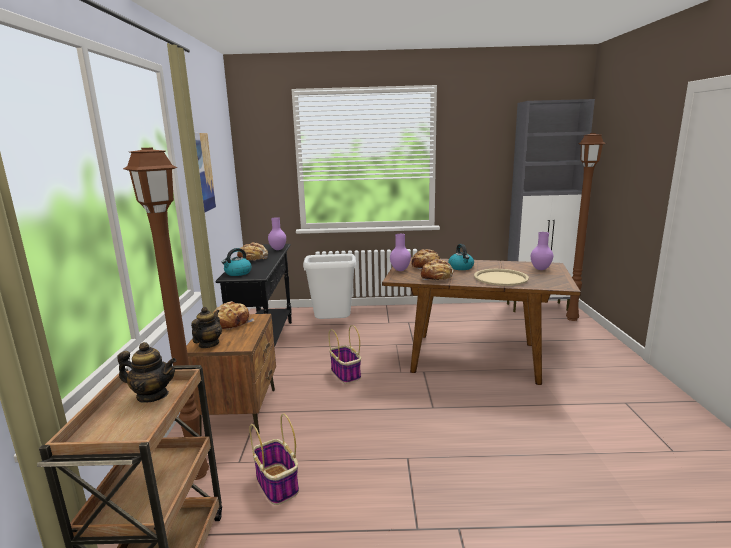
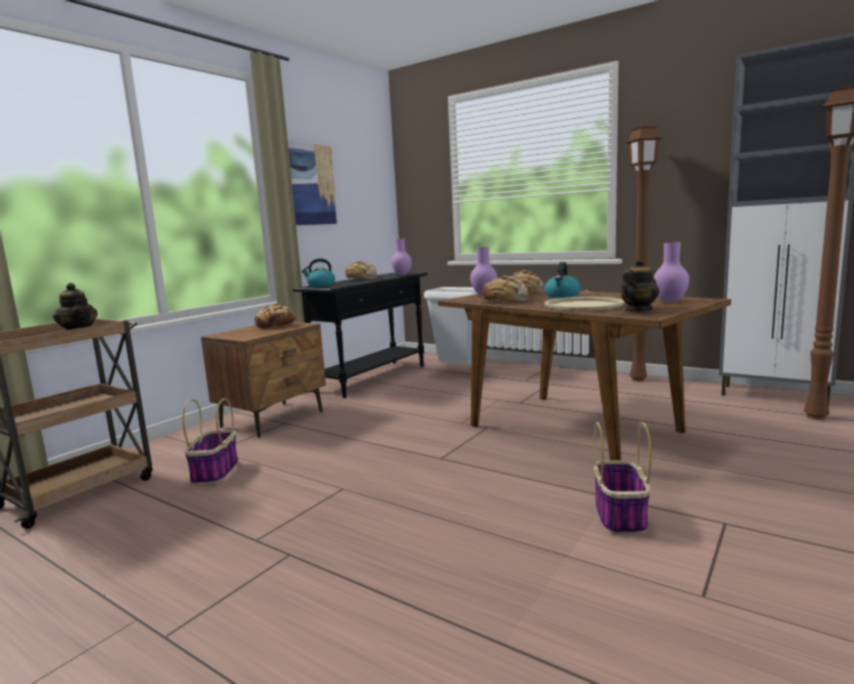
camera: 35 degrees right, 5 degrees down
brown floor lamp [123,148,209,480] -> brown floor lamp moved to [625,125,664,382]
teapot [191,307,222,348] -> teapot moved to [620,258,659,312]
basket [329,325,361,384] -> basket moved to [594,422,651,535]

